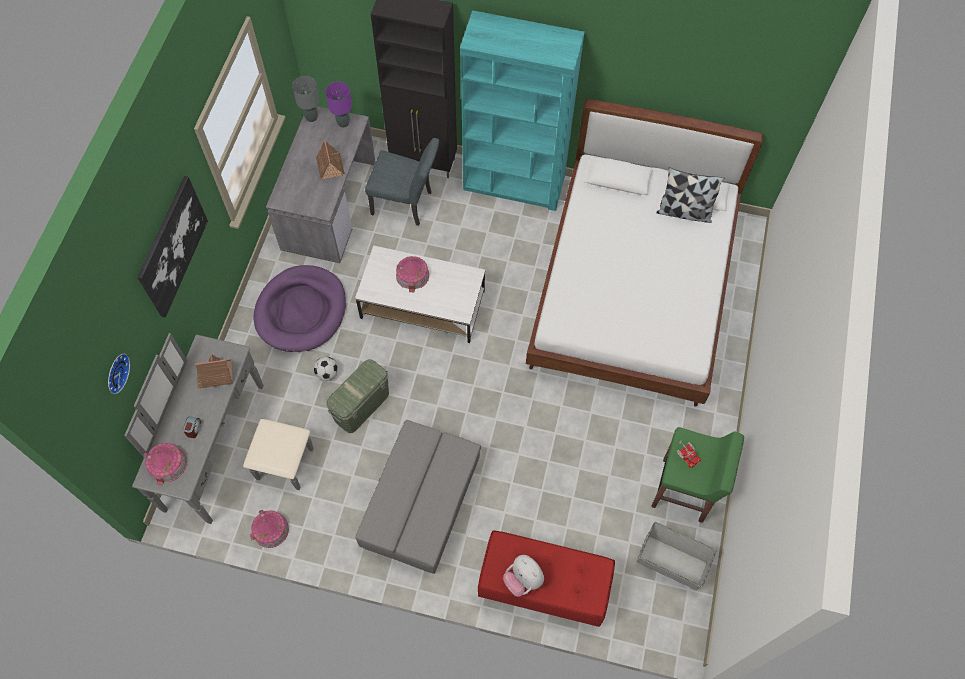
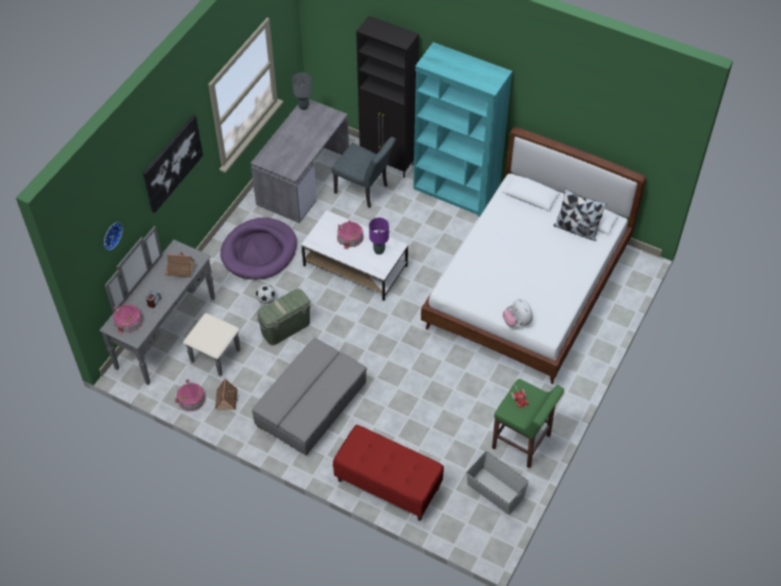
camera: 15 degrees right, 10 degrees down
toy house [316,140,345,179] -> toy house moved to [215,378,238,410]
purple table lamp [325,82,352,128] -> purple table lamp moved to [369,218,389,255]
plush toy [503,555,544,597] -> plush toy moved to [503,299,533,327]

